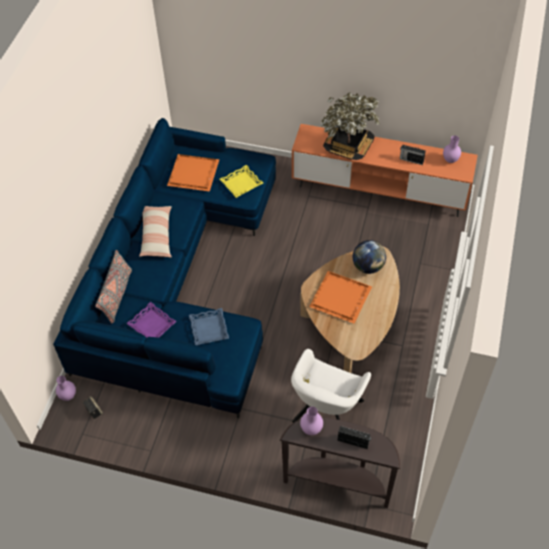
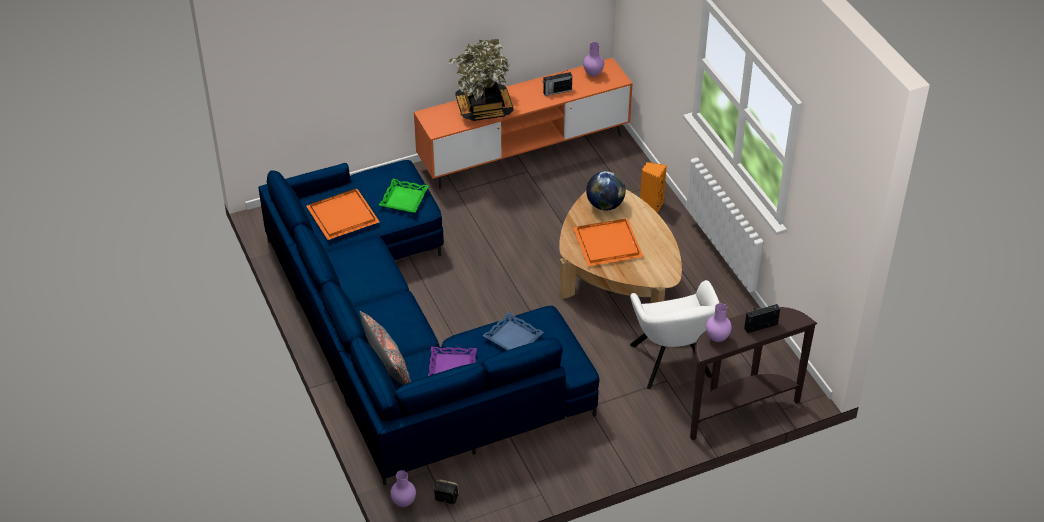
camera: 40 degrees left, 10 degrees down
pillow [139,206,172,258] -> none
yellow tray [220,165,263,198] -> green tray [379,179,429,213]
none -> orange speaker [640,162,667,212]

